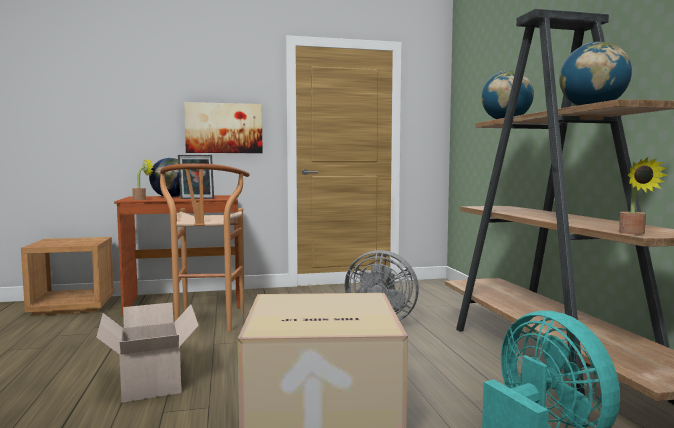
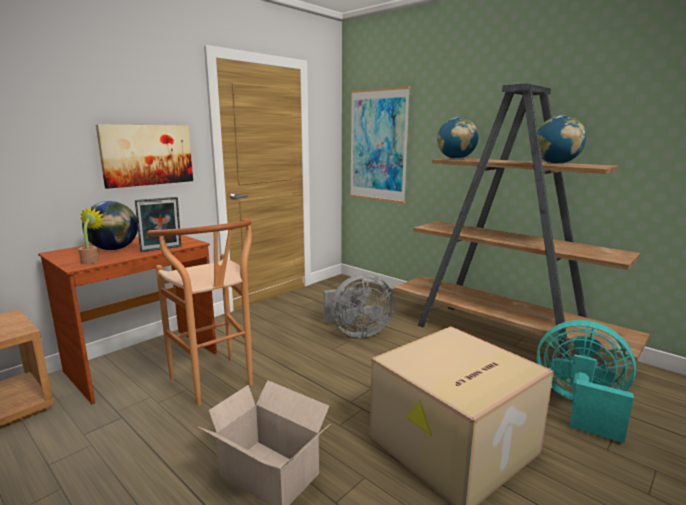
camera: 35 degrees left, 10 degrees up
potted plant [619,157,667,234] -> none
none -> picture [350,86,410,204]

